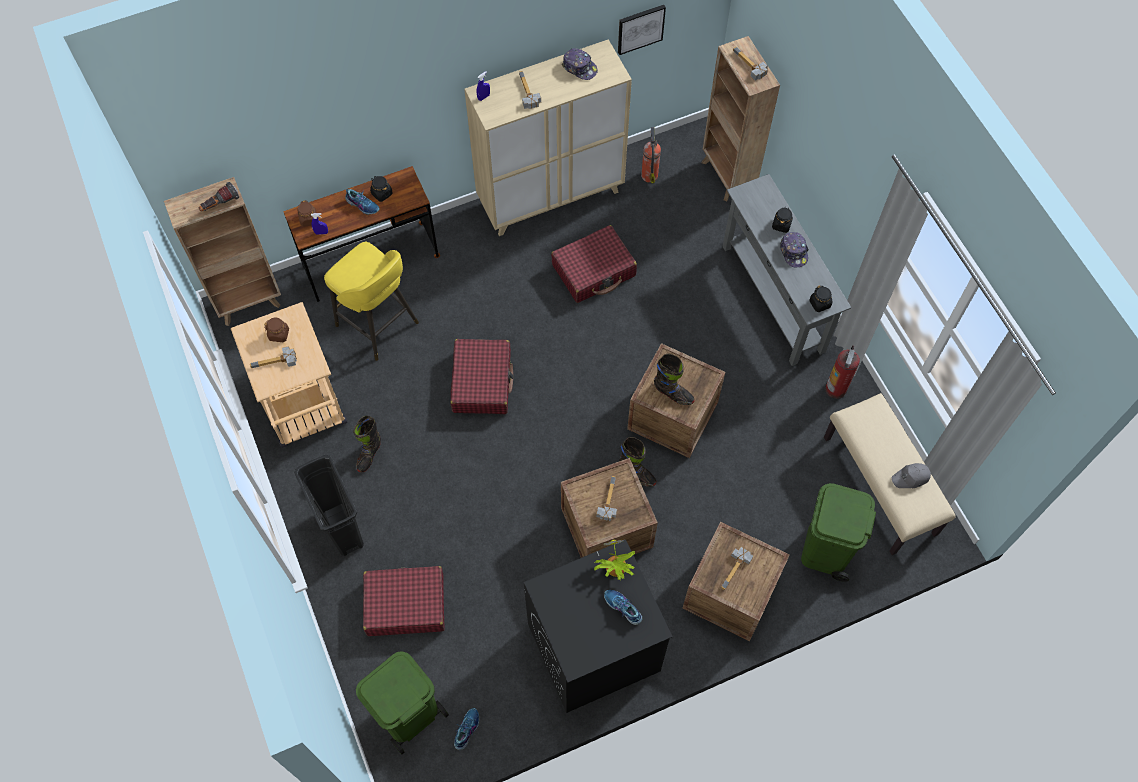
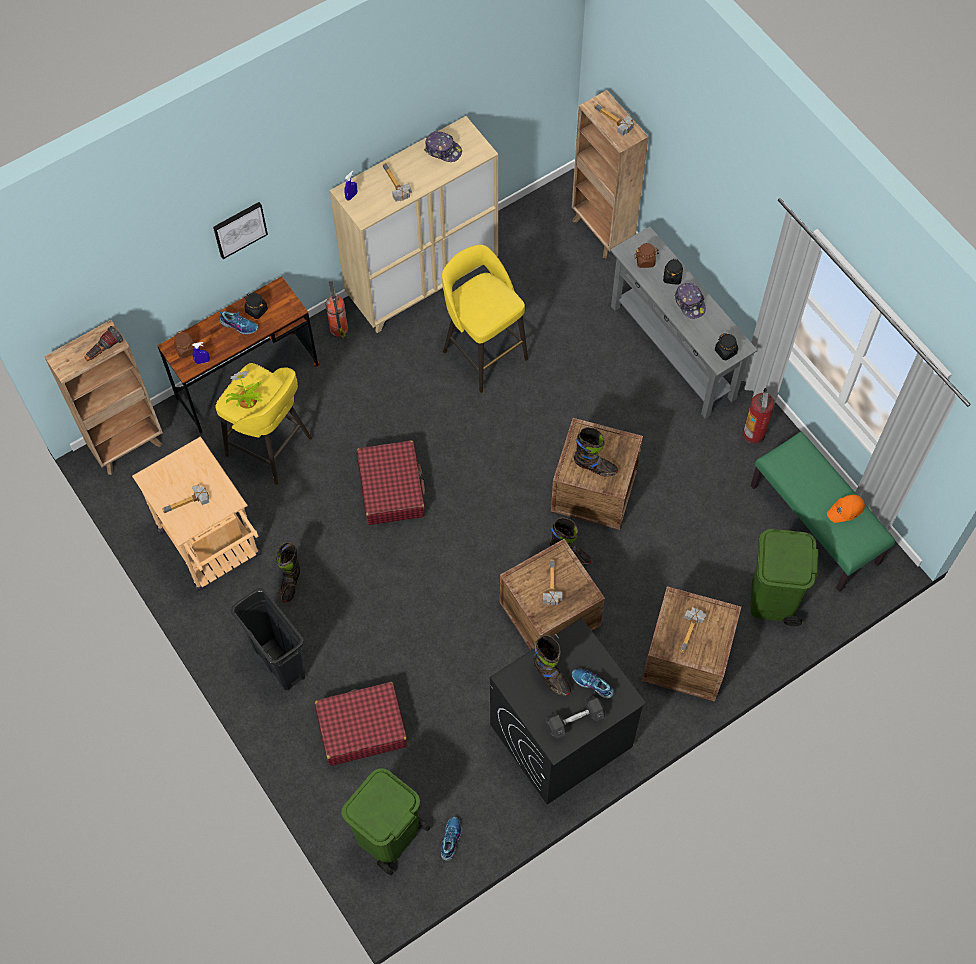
camera: 10 degrees left, 0 degrees up
brown jar [264,318,289,342] -> brown jar moved to [634,243,659,268]
red suitcase [551,225,637,303] -> yellow stool [442,245,528,393]
potted plant [594,540,635,580] -> potted plant moved to [225,371,262,409]
picture [618,5,666,55] -> picture moved to [213,202,268,259]
fire extinguisher [641,127,661,183] -> fire extinguisher moved to [325,281,348,338]
beige bench [824,393,956,555] -> green bench [751,432,896,592]
grey cap [892,463,931,488] -> orange cap [827,495,865,523]
none -> black boot [533,635,571,696]
none -> grey dumbbell [546,696,605,739]

